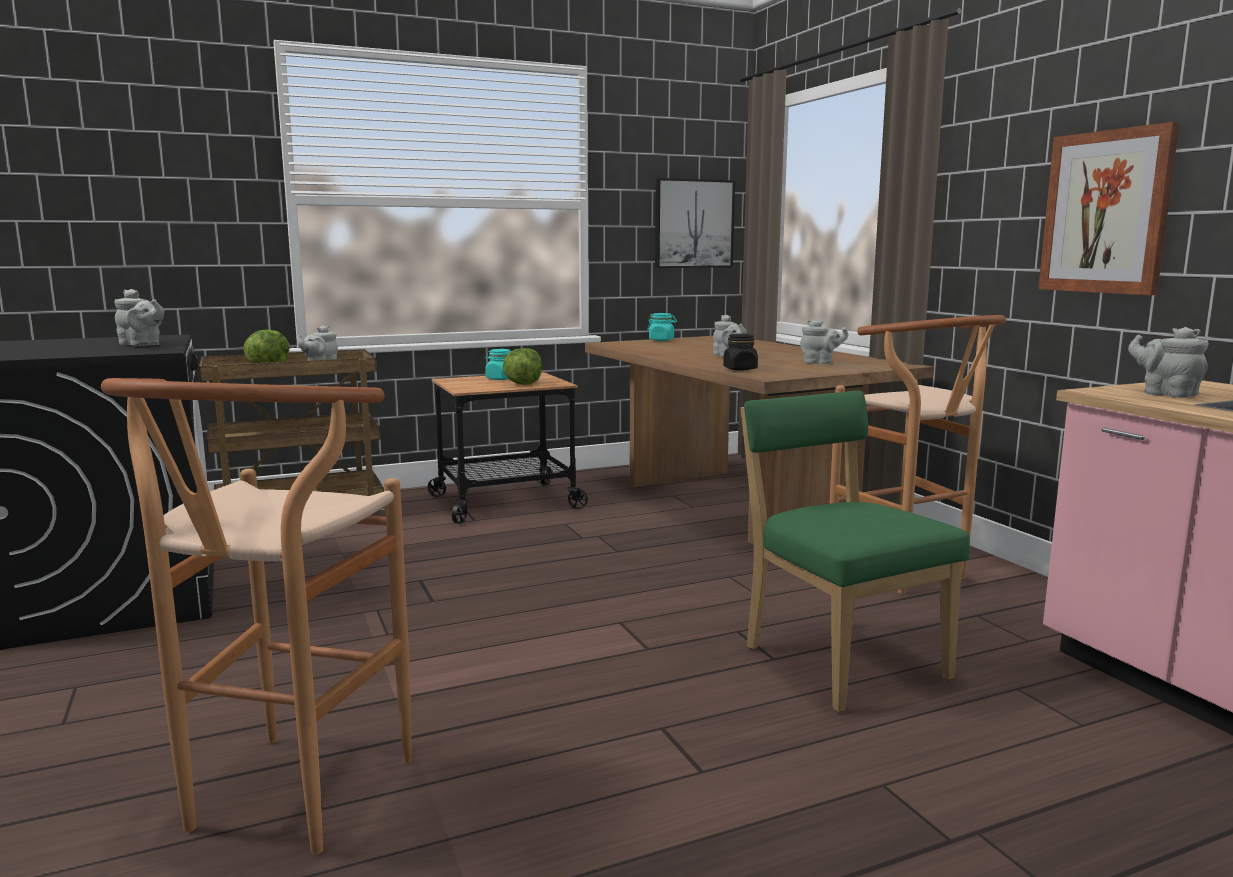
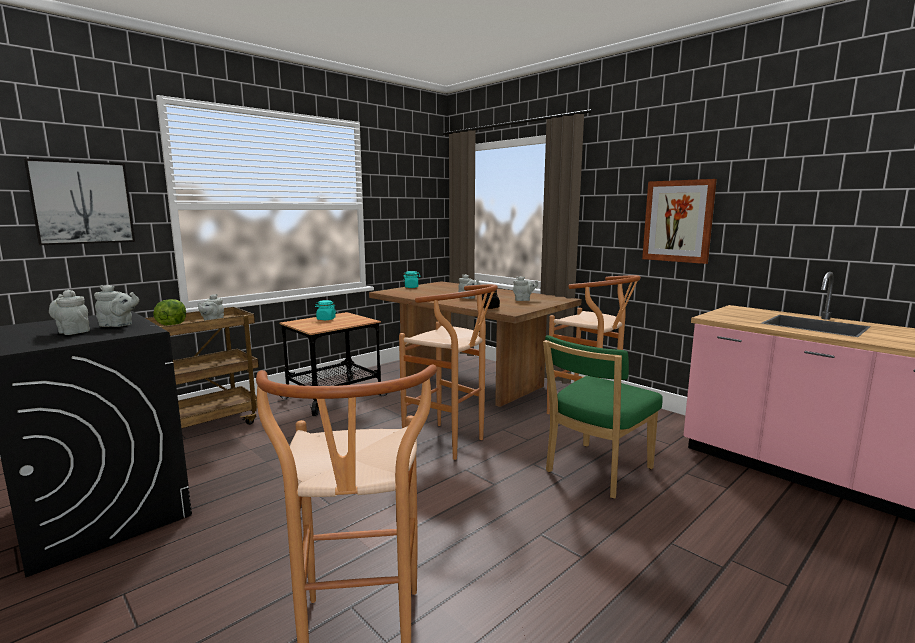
camera: 20 degrees left, 0 degrees up
lettuce [503,348,542,385] -> none
picture [655,178,735,268] -> picture moved to [24,158,135,245]
green chair [741,391,970,712] -> green chair turned 90 degrees counterclockwise [543,335,663,498]
grey teapot [1128,327,1208,398] -> grey teapot moved to [49,290,90,335]
none -> brown stool [399,284,498,460]

